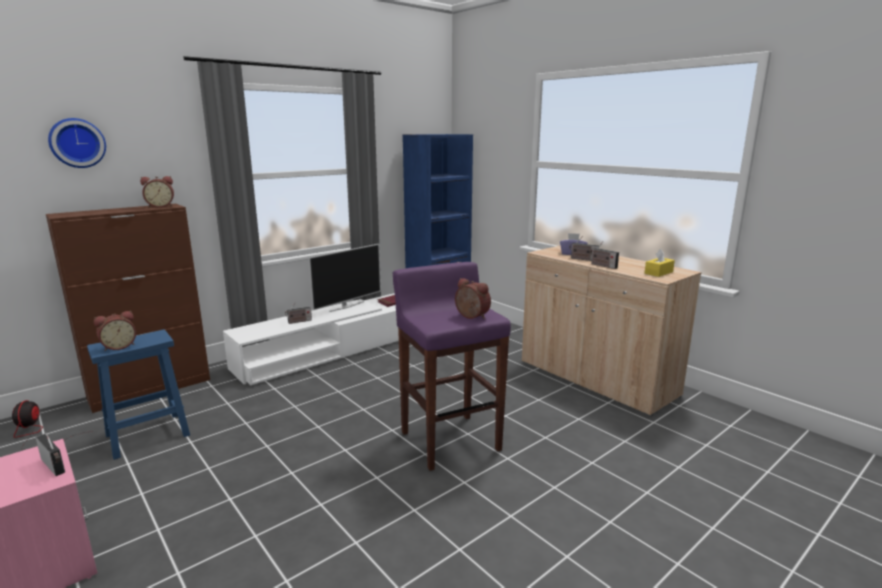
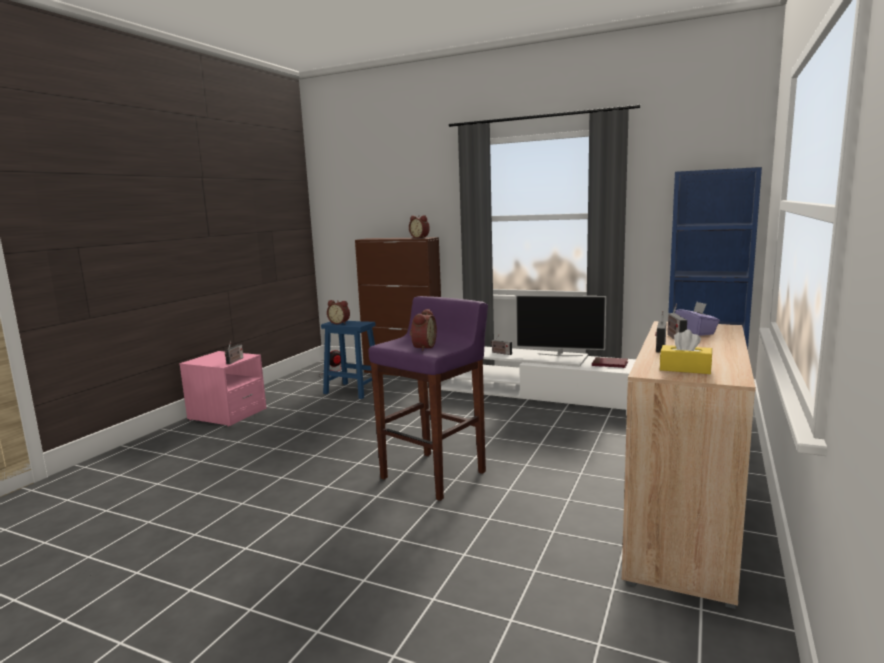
camera: 65 degrees right, 5 degrees down
wall clock [48,118,106,168] -> none

